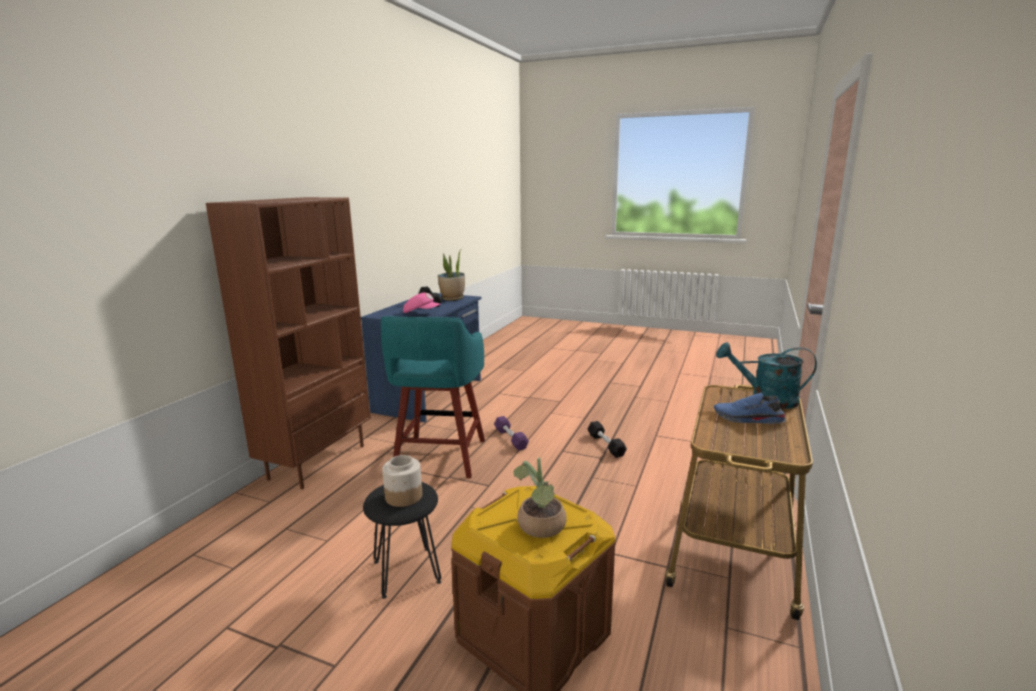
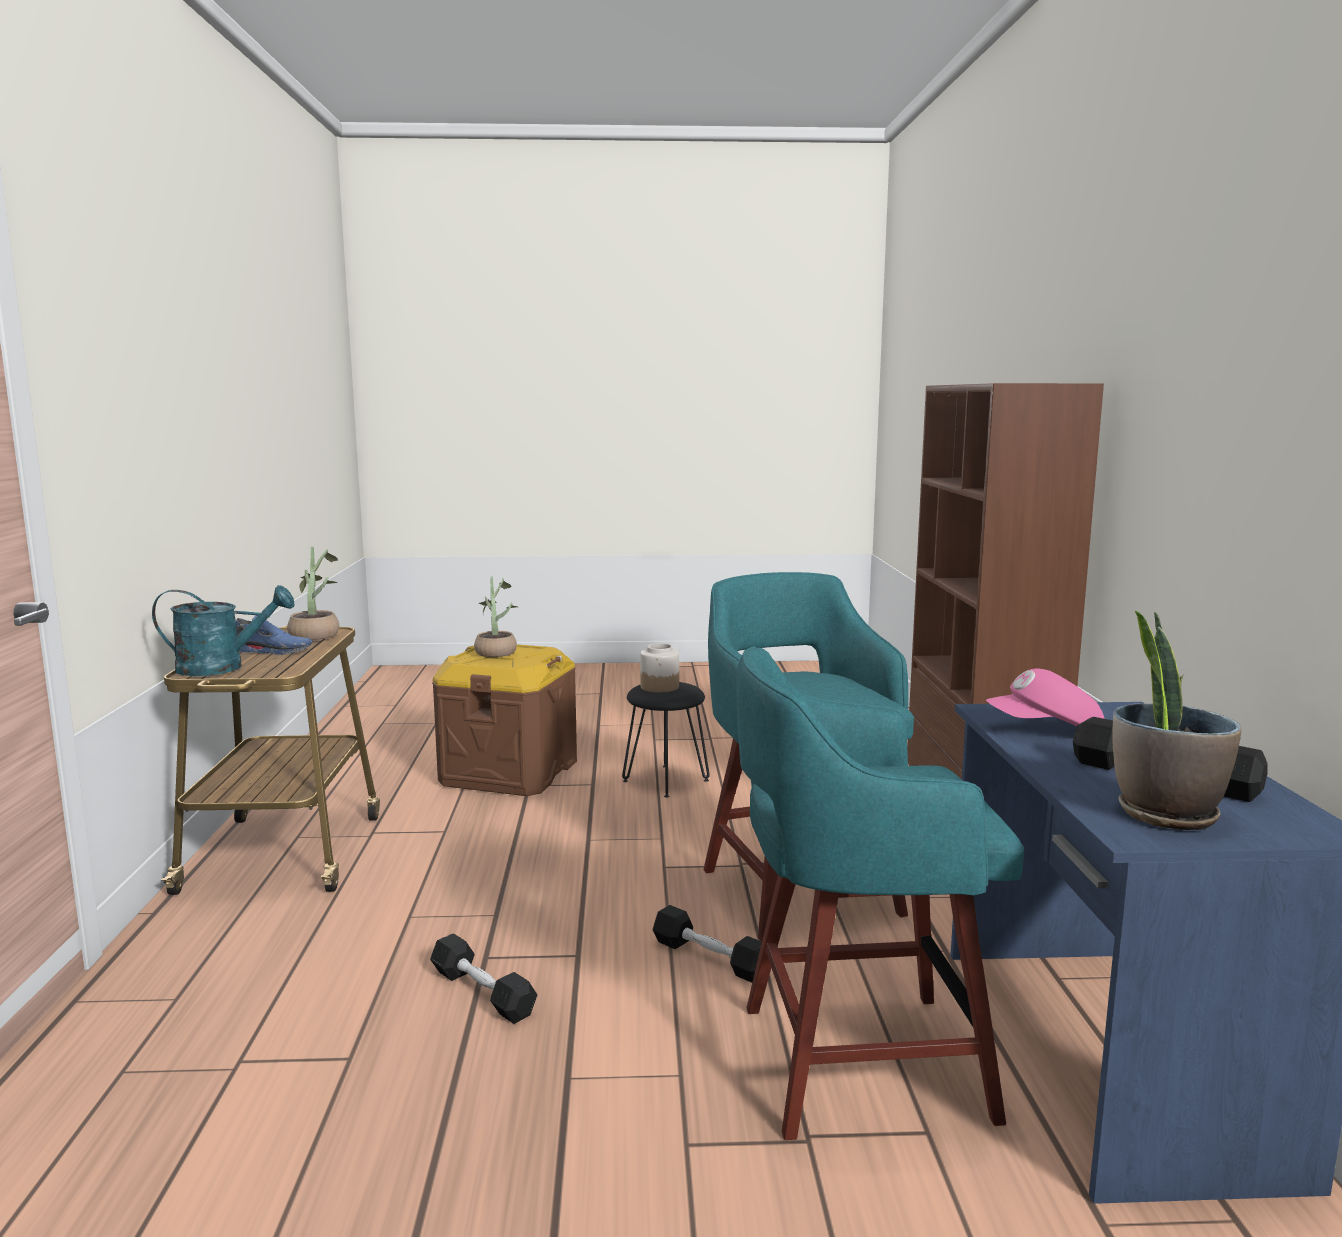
camera: 155 degrees right, 5 degrees down
purple dumbbell [494,416,529,451] -> black dumbbell [653,905,762,983]
none -> potted plant [287,547,339,641]
none -> turquoise stool [736,646,1024,1140]

